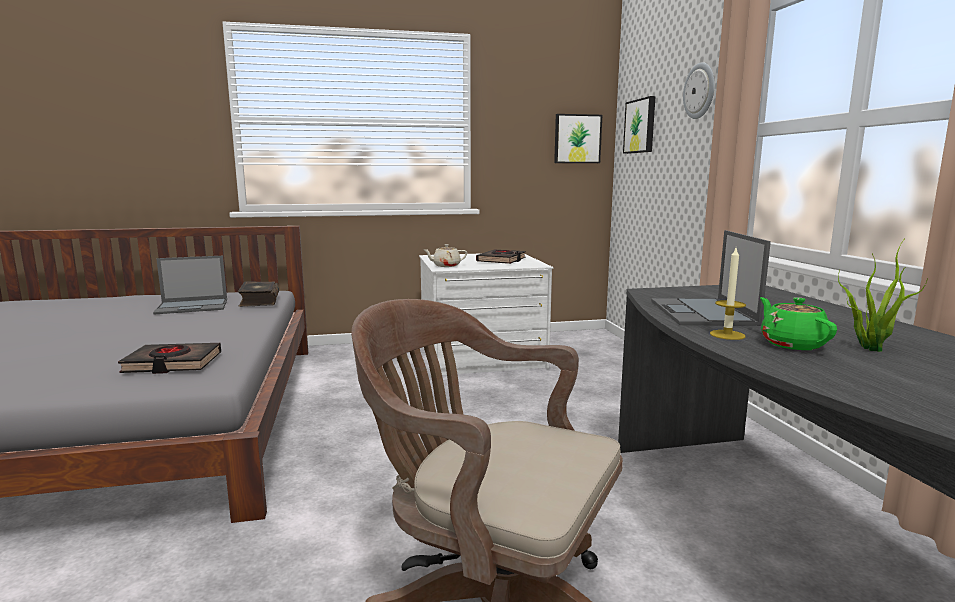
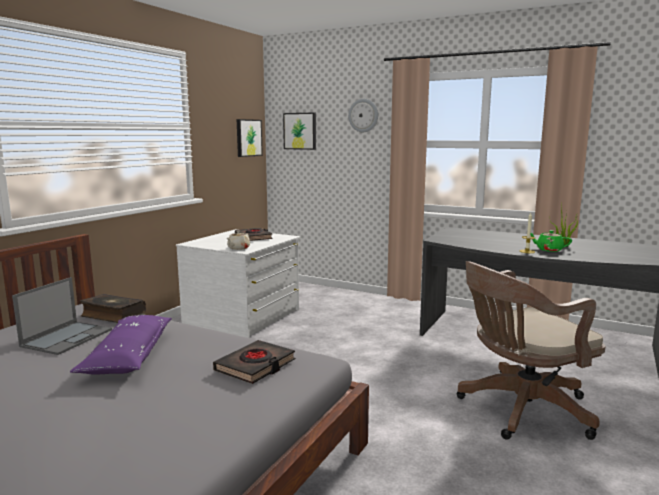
camera: 50 degrees left, 0 degrees up
laptop [651,230,771,326] -> none
none -> purple pillow [70,315,172,375]

